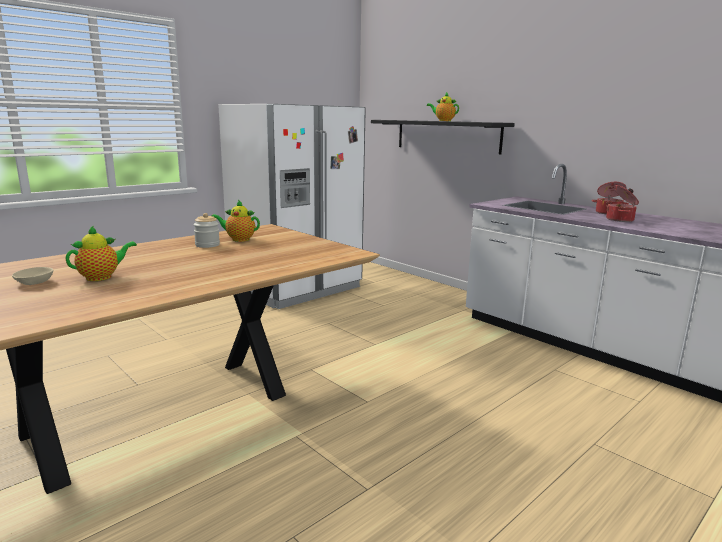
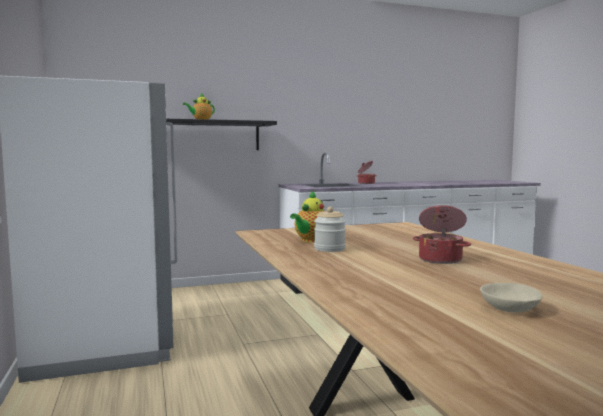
camera: 65 degrees left, 10 degrees down
teapot [66,225,137,281] -> none
cooking pot [606,185,639,222] -> cooking pot moved to [413,205,471,264]

